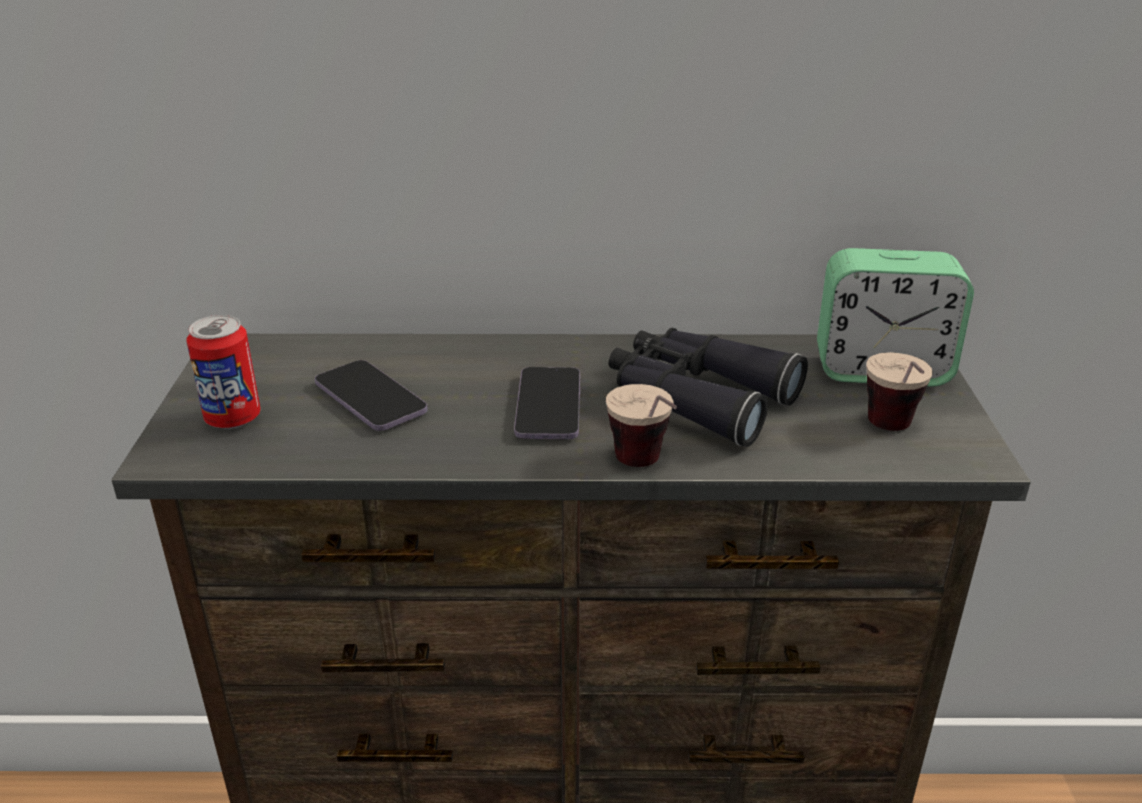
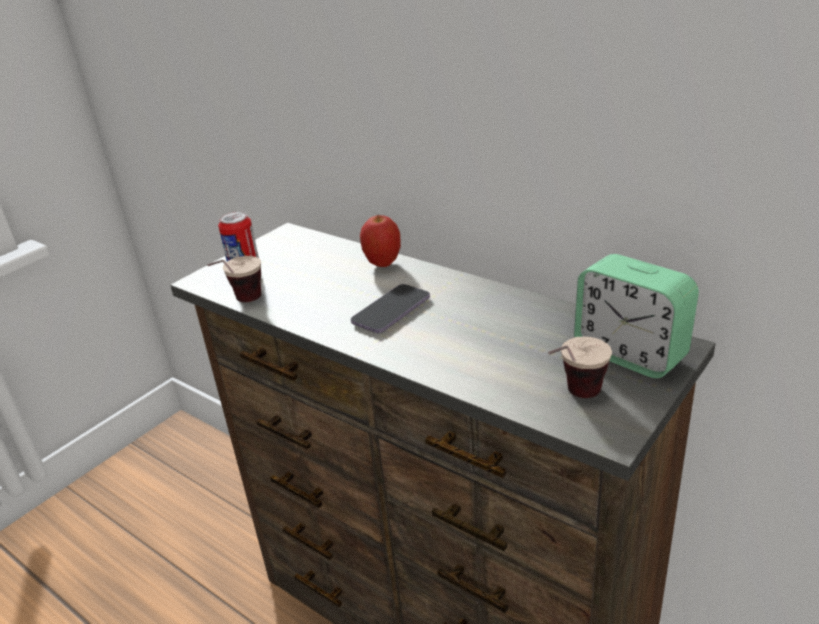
camera: 40 degrees right, 0 degrees up
phone [315,360,428,431] -> none
cup [606,384,677,467] -> cup moved to [207,256,261,302]
black binoculars [609,328,808,447] -> none
none -> apple [360,214,401,267]

